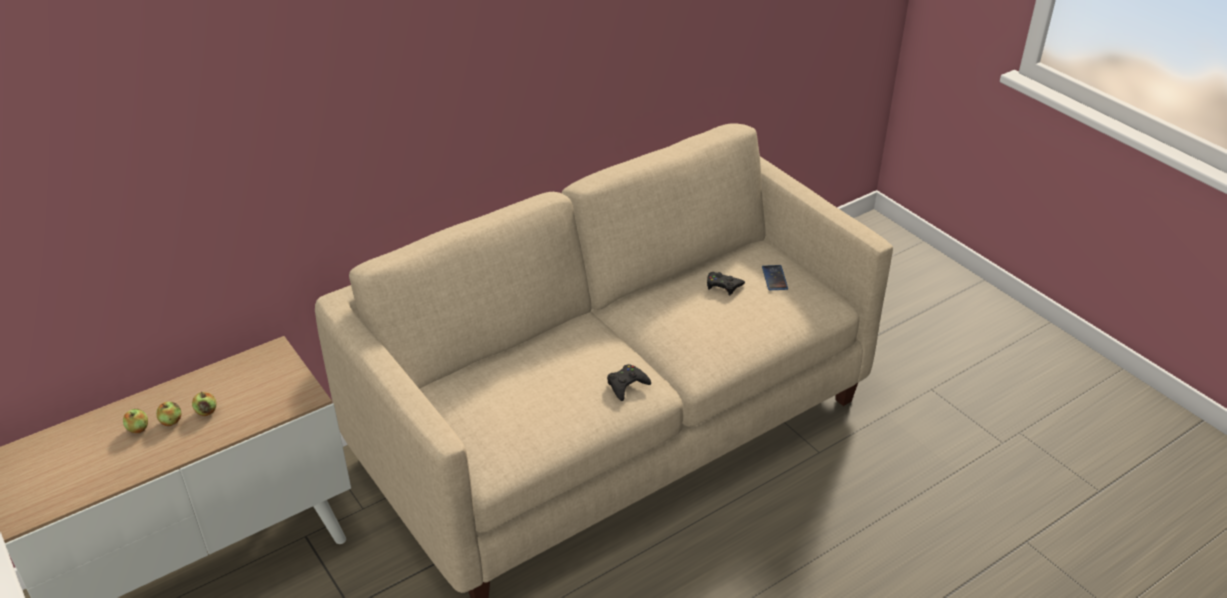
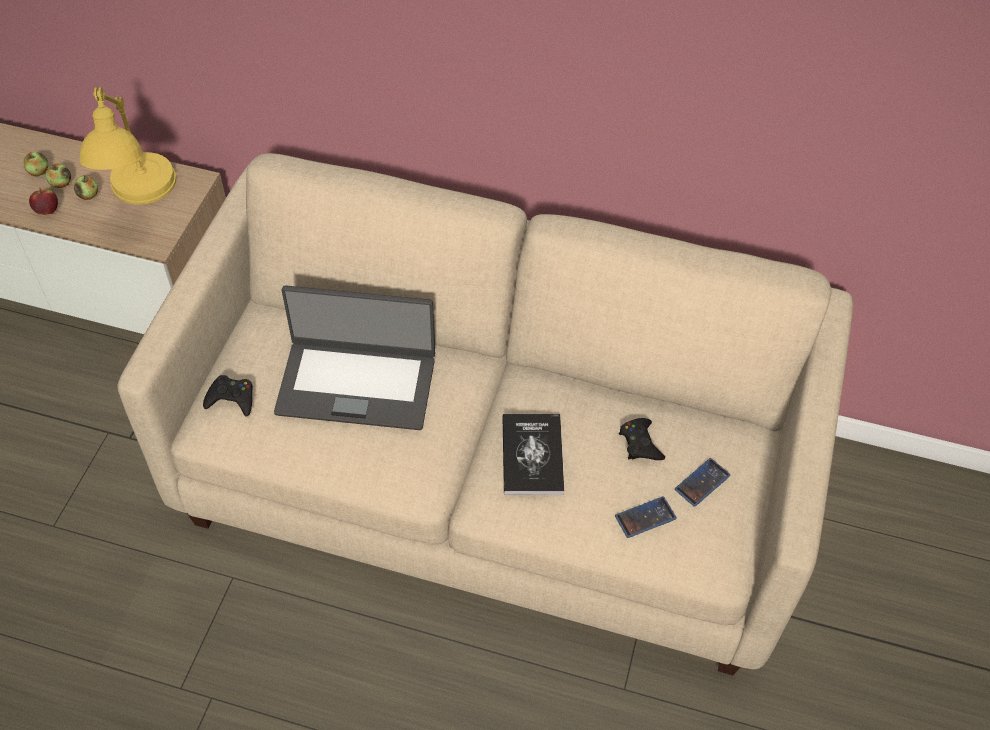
camera: 50 degrees right, 15 degrees up
black game controller [607,364,651,401] -> black game controller moved to [203,375,253,417]
none -> apple [29,189,58,215]
none -> yellow table lamp [79,87,176,205]
none -> laptop [274,285,435,430]
none -> book [502,414,564,495]
none -> phone [615,496,677,538]

